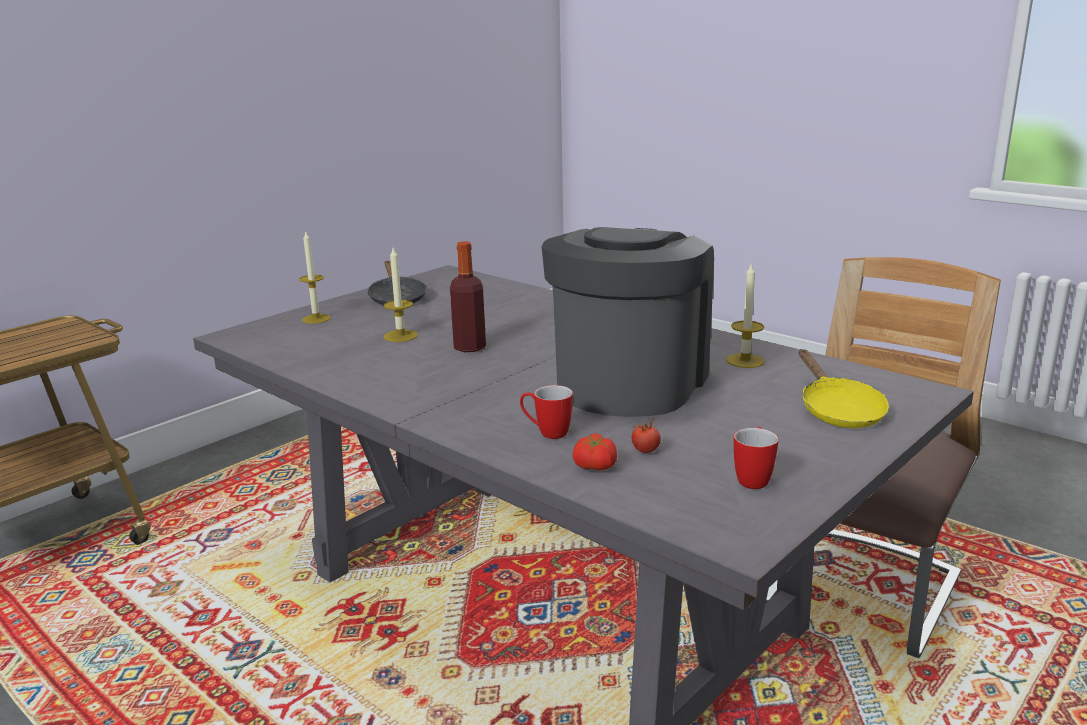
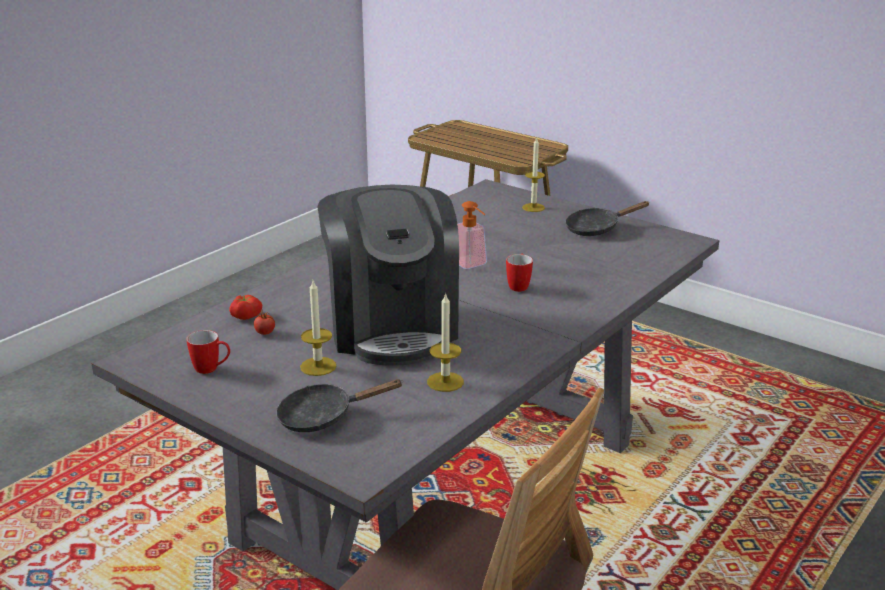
camera: 85 degrees right, 5 degrees up
candle [383,248,418,342] -> candle moved to [300,281,337,376]
bottle [450,241,486,352] -> soap dispenser [457,201,487,269]
mug [520,385,573,439] -> mug moved to [506,253,533,292]
coffee machine [542,227,714,417] -> coffee machine turned 60 degrees clockwise [317,185,459,366]
yellow frying pan [799,349,889,428] -> black frying pan [276,379,403,432]

